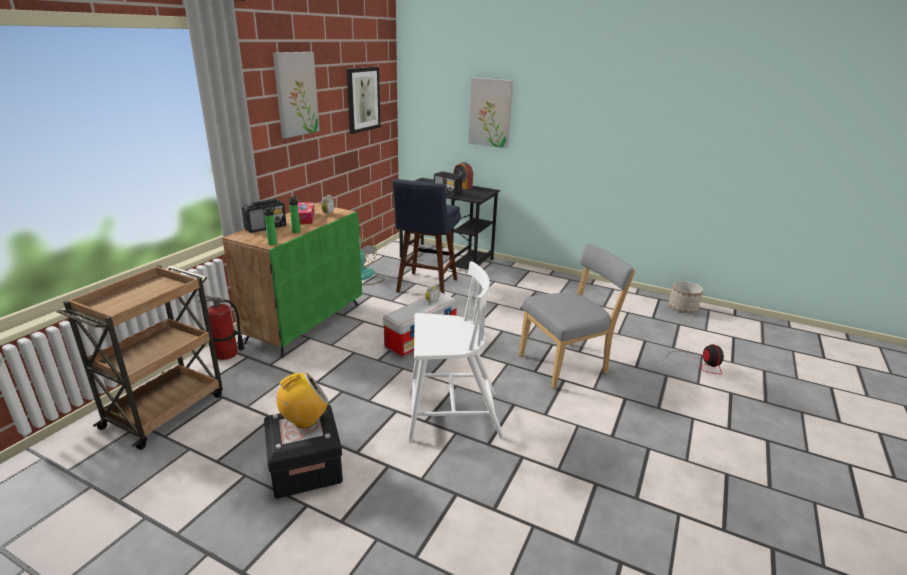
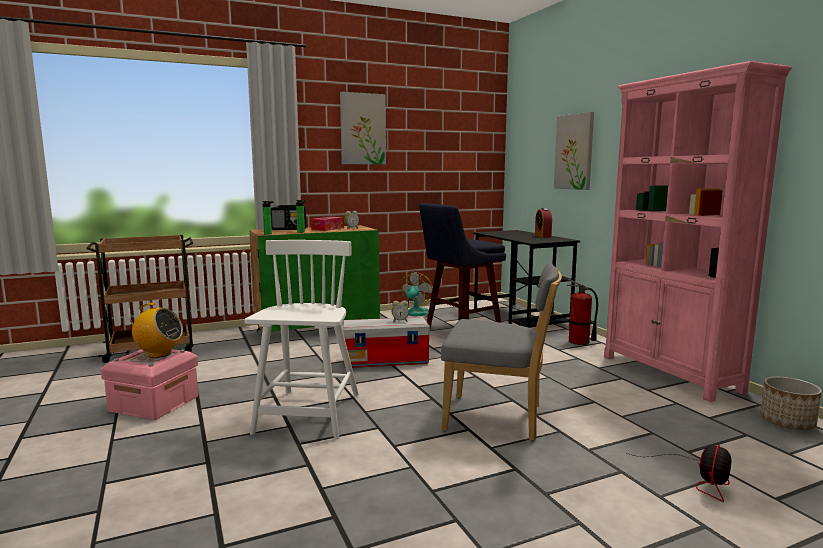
camera: 40 degrees right, 15 degrees down
fire extinguisher [198,294,245,360] -> fire extinguisher moved to [567,279,598,345]
black storage box [264,405,343,499] -> pink storage box [101,349,198,420]
picture [347,67,381,134] -> none
white chair [408,261,504,441] -> white chair turned 120 degrees counterclockwise [245,240,359,439]
radio [434,171,462,196] -> none
none -> pink bookcase [604,61,792,402]

